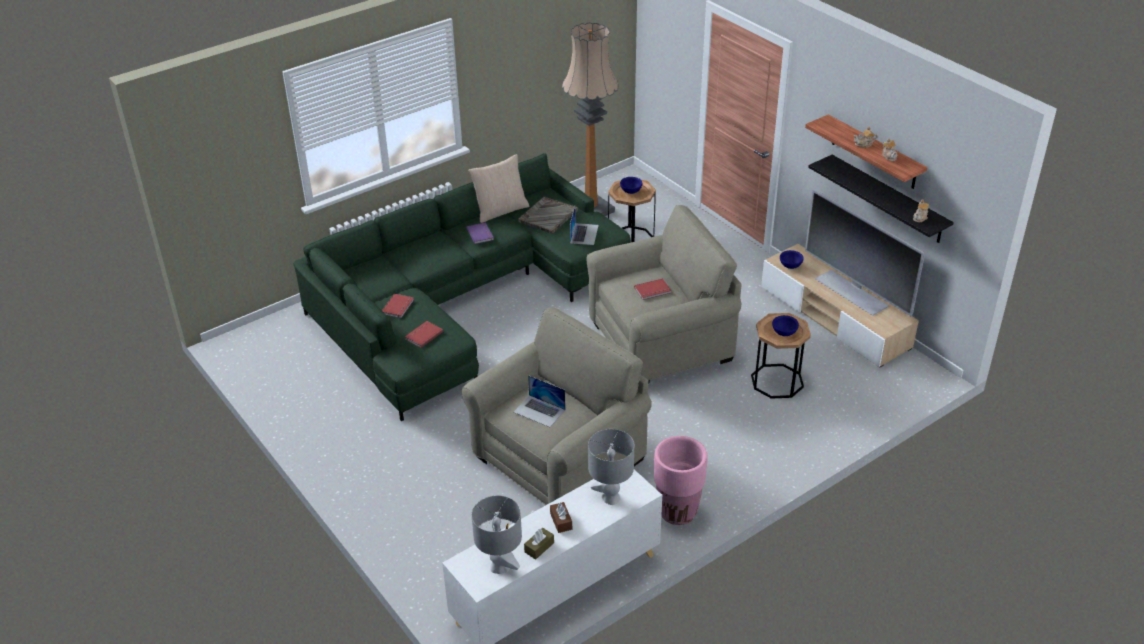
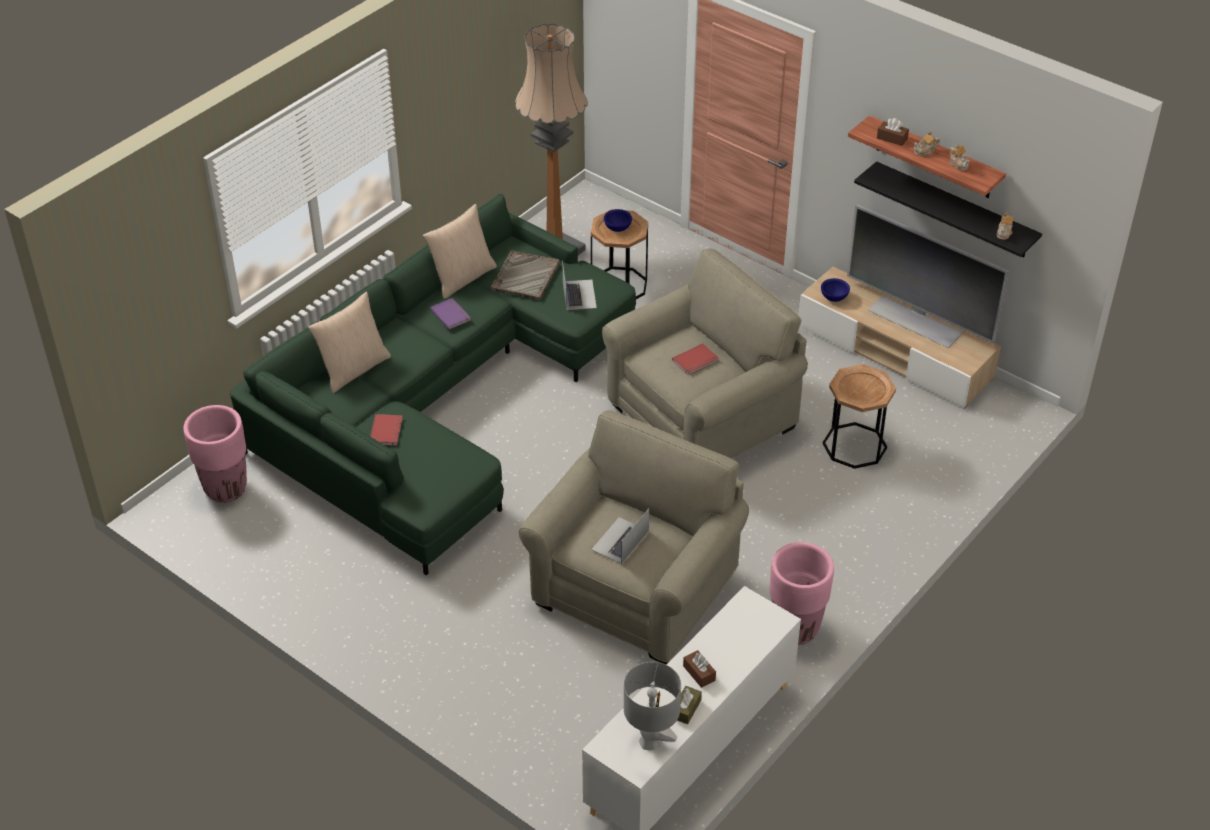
camera: 15 degrees left, 5 degrees up
red book [405,321,443,348] -> none
laptop [514,375,565,427] -> laptop turned 105 degrees clockwise [591,509,649,564]
grey table lamp [588,429,634,505] -> none
blue bowl [772,315,799,336] -> none
none -> pink planter [184,405,247,503]
none -> beige pillow [308,292,391,393]
none -> brown tissue box [877,118,909,146]

